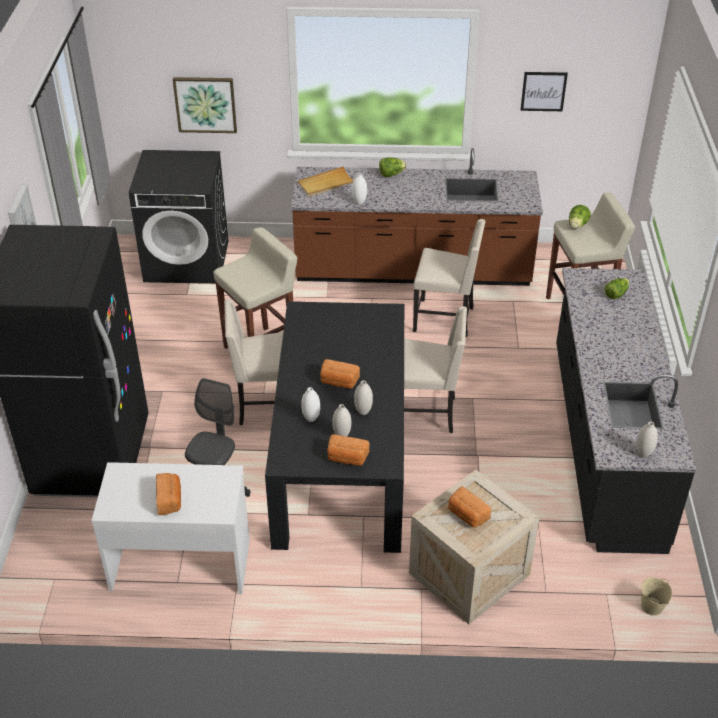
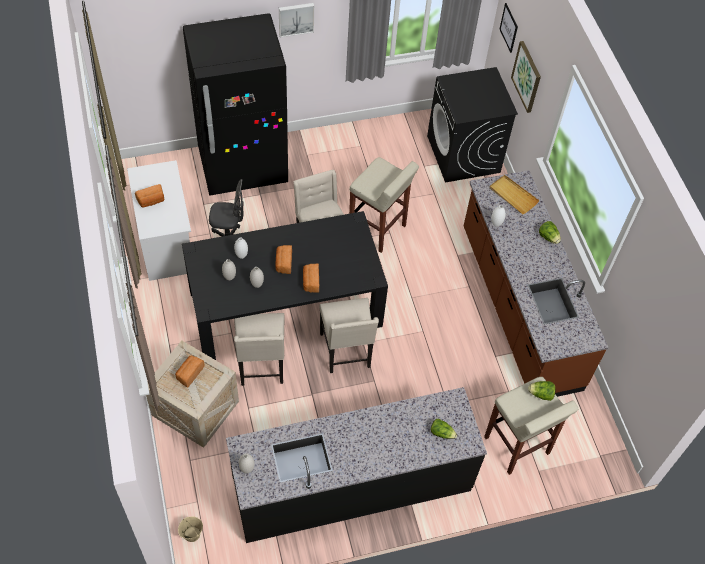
camera: 70 degrees right, 15 degrees up
bread [327,434,370,466] -> bread moved to [303,264,319,293]
beige chair [413,219,486,337] -> beige chair moved to [234,313,284,386]
picture [521,72,568,111] -> picture moved to [500,3,518,53]

